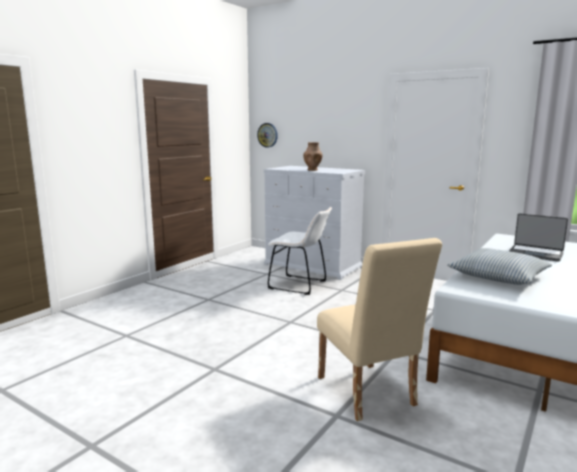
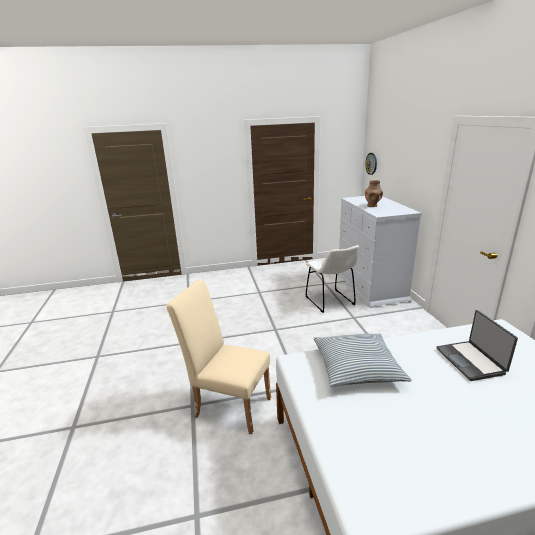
camera: 45 degrees right, 10 degrees up
beige chair [317,238,442,421] -> beige chair turned 90 degrees clockwise [166,280,271,434]

